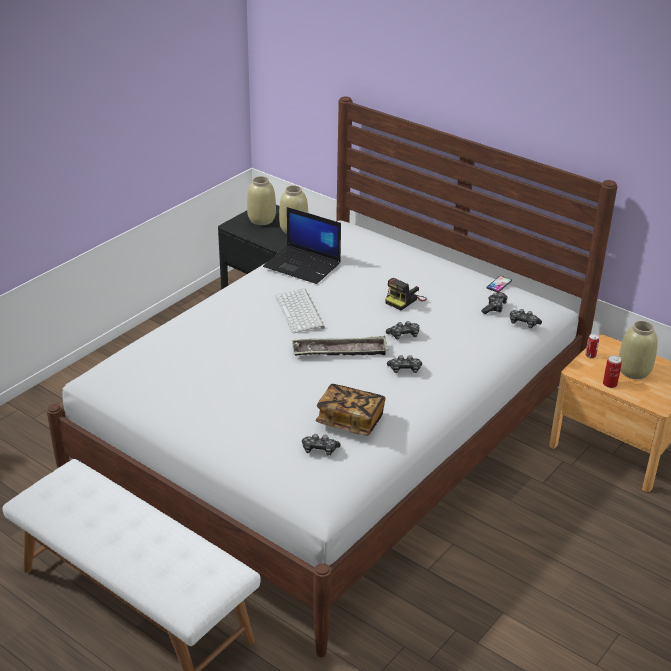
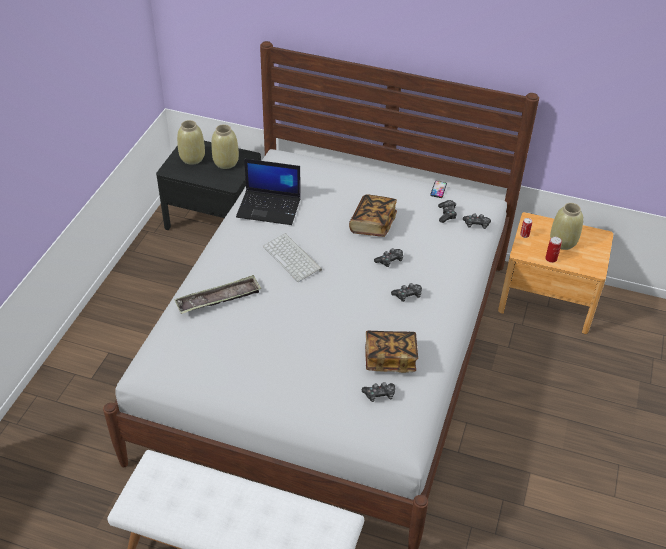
camera: 20 degrees left, 10 degrees up
tray [292,336,389,356] -> tray moved to [174,275,261,314]
camera [385,278,427,310] -> book [349,194,397,237]

